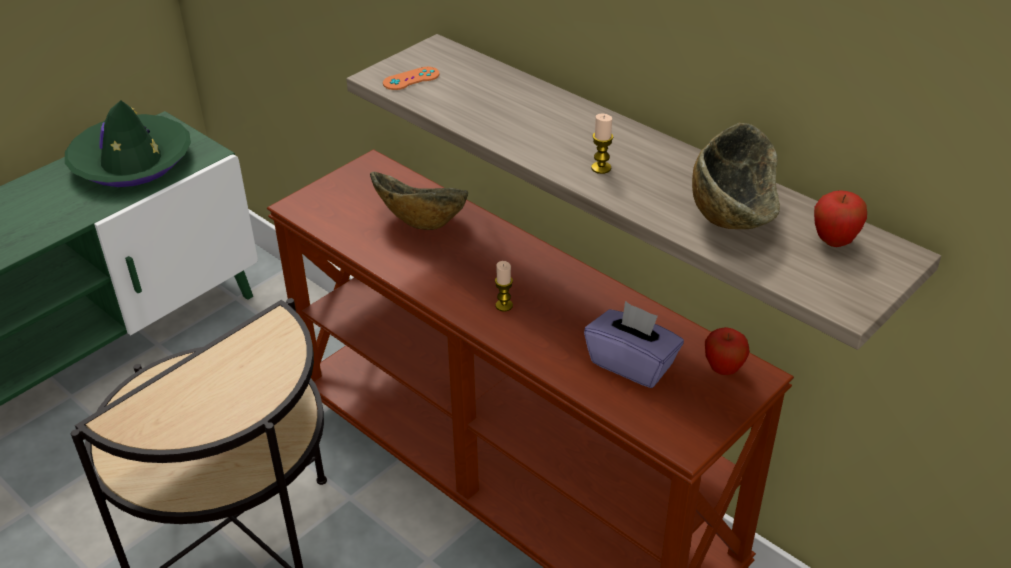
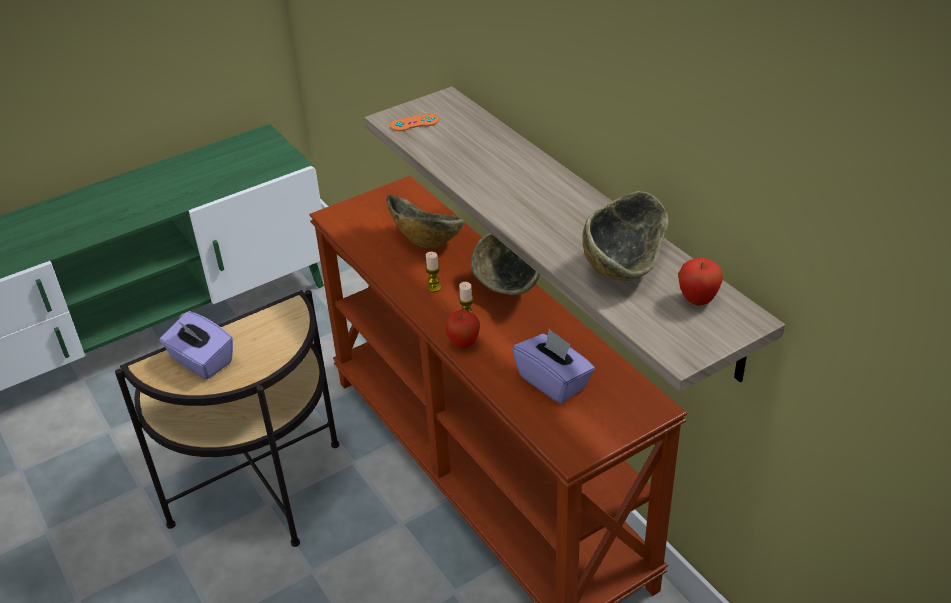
camera: 15 degrees right, 0 degrees up
green hat [65,100,191,187] -> none
candle [591,114,613,174] -> candle moved to [425,252,441,292]
apple [705,327,750,375] -> apple moved to [445,310,480,349]
none -> purple tissue box [159,312,233,379]
none -> bowl [471,233,540,295]

